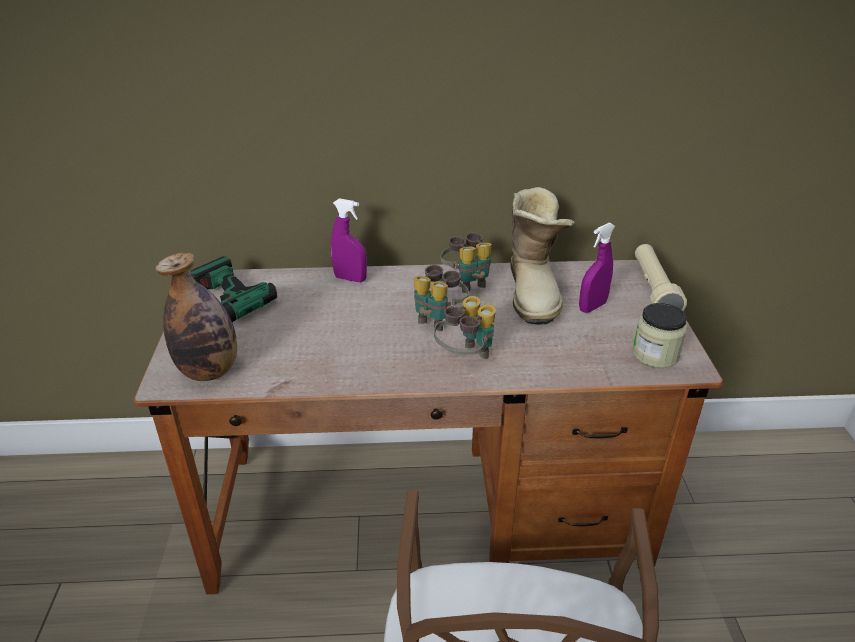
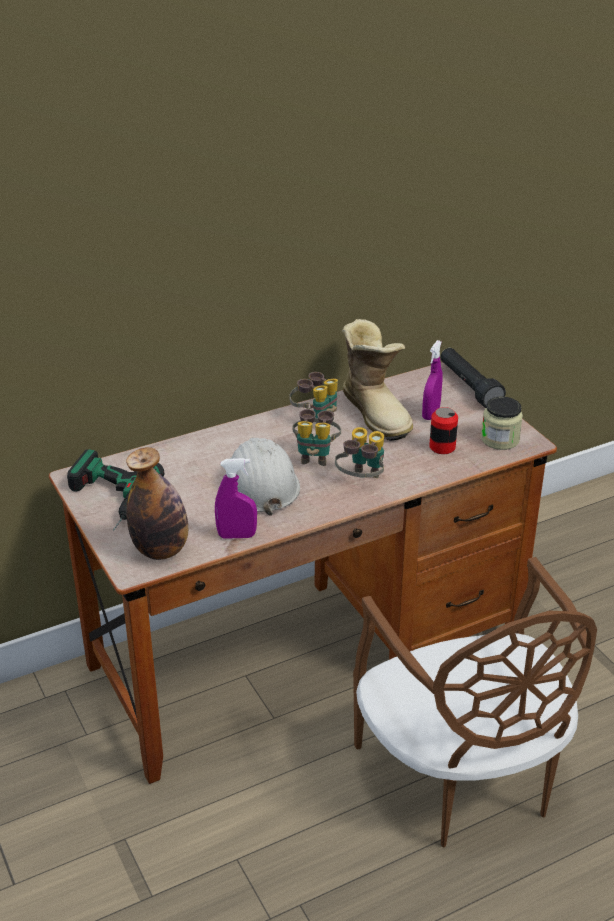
camera: 25 degrees left, 0 degrees up
purple spray bottle [331,198,367,282] -> purple spray bottle moved to [215,458,257,539]
beige flashlight [635,244,687,311] -> black flashlight [440,348,506,408]
none -> white hard hat [226,438,300,516]
none -> can [429,407,458,454]

